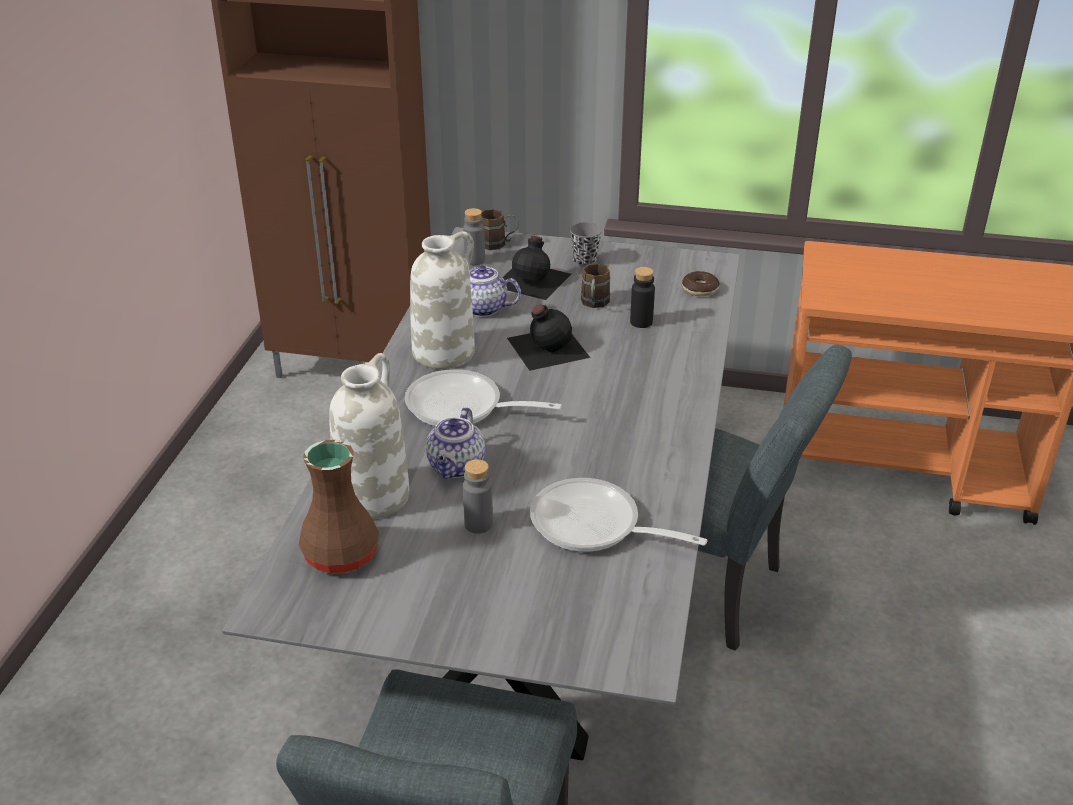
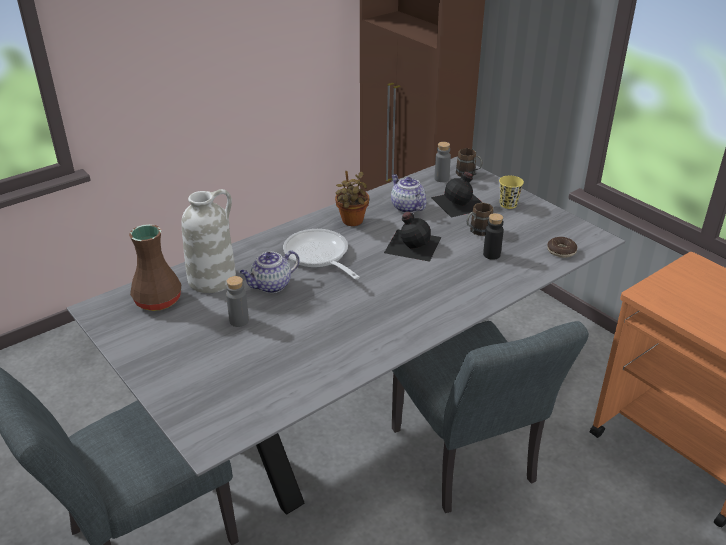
camera: 40 degrees right, 0 degrees up
white vase [410,231,475,369] -> potted plant [335,171,369,226]
frying pan [530,478,708,552] -> none
grey cup [570,222,602,267] -> yellow cup [499,176,524,209]

